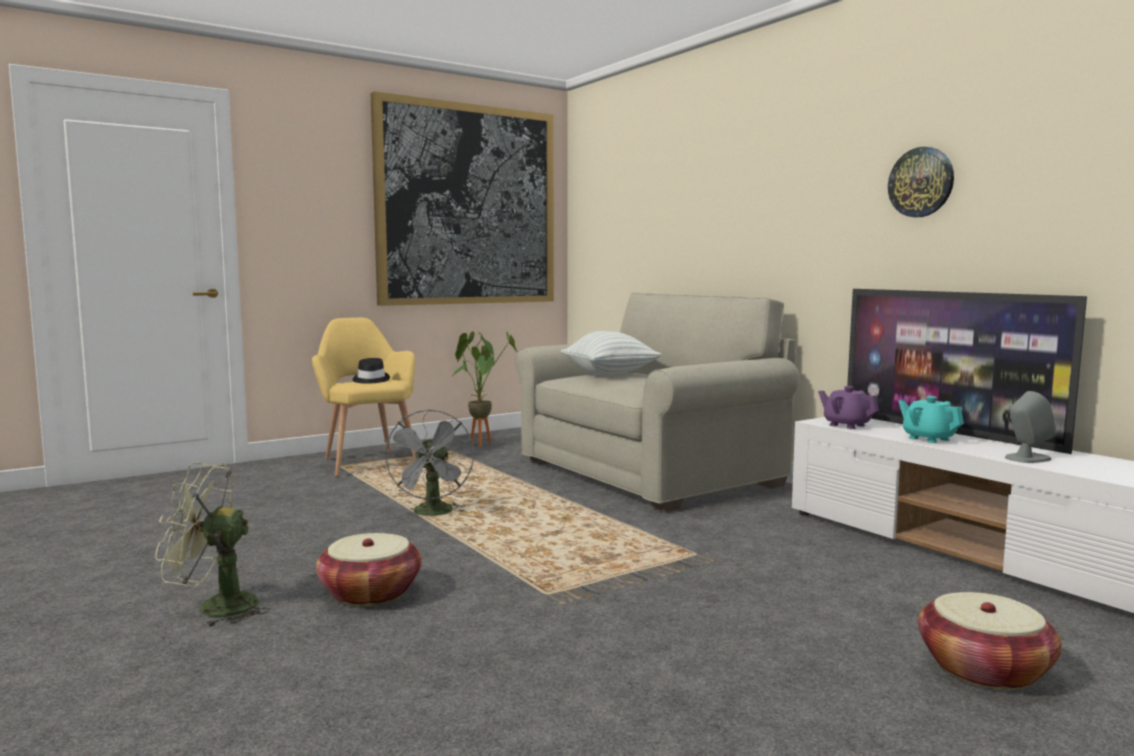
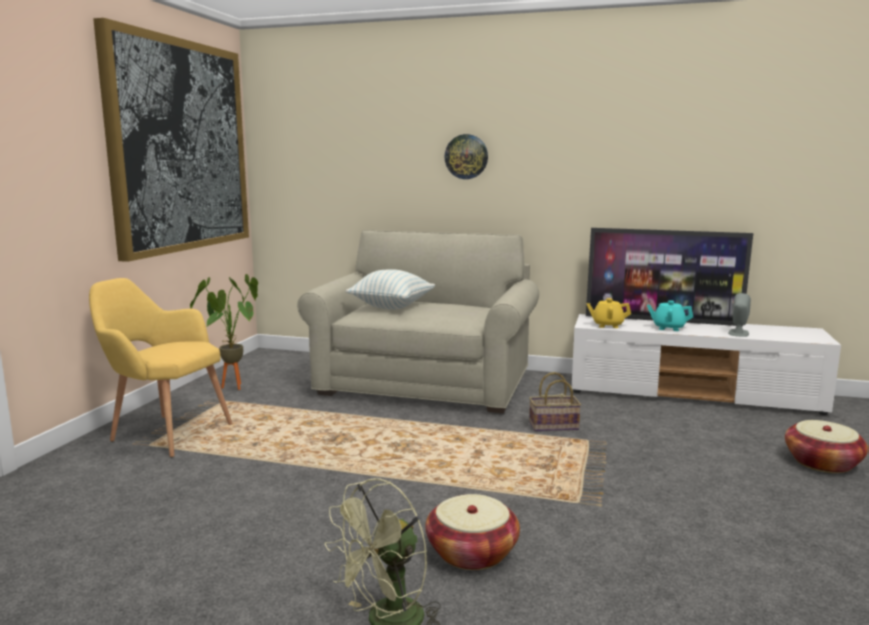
camera: 40 degrees left, 5 degrees up
black hat [353,358,390,384] -> none
grey fan [384,409,474,516] -> none
purple teapot [818,386,879,429] -> yellow teapot [586,298,631,328]
wall clock [888,147,954,217] -> wall clock moved to [445,134,488,179]
none -> basket [529,372,581,431]

